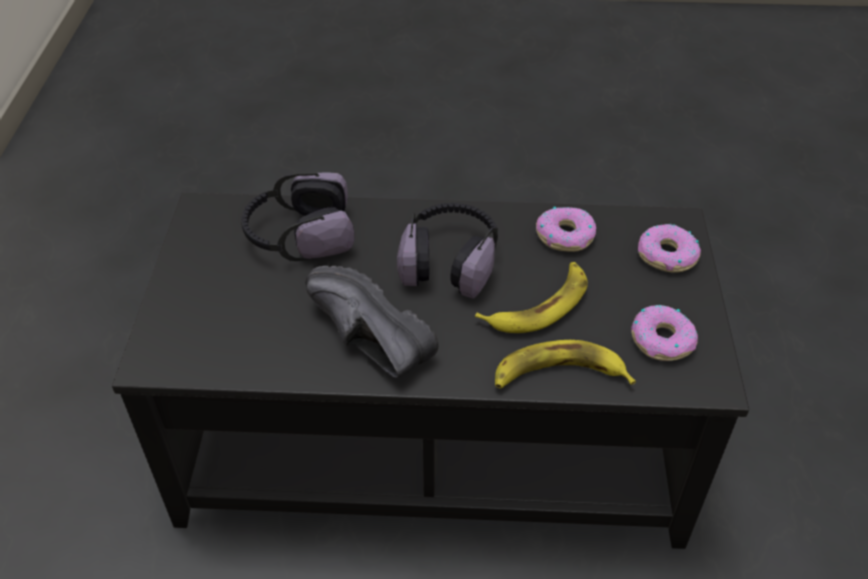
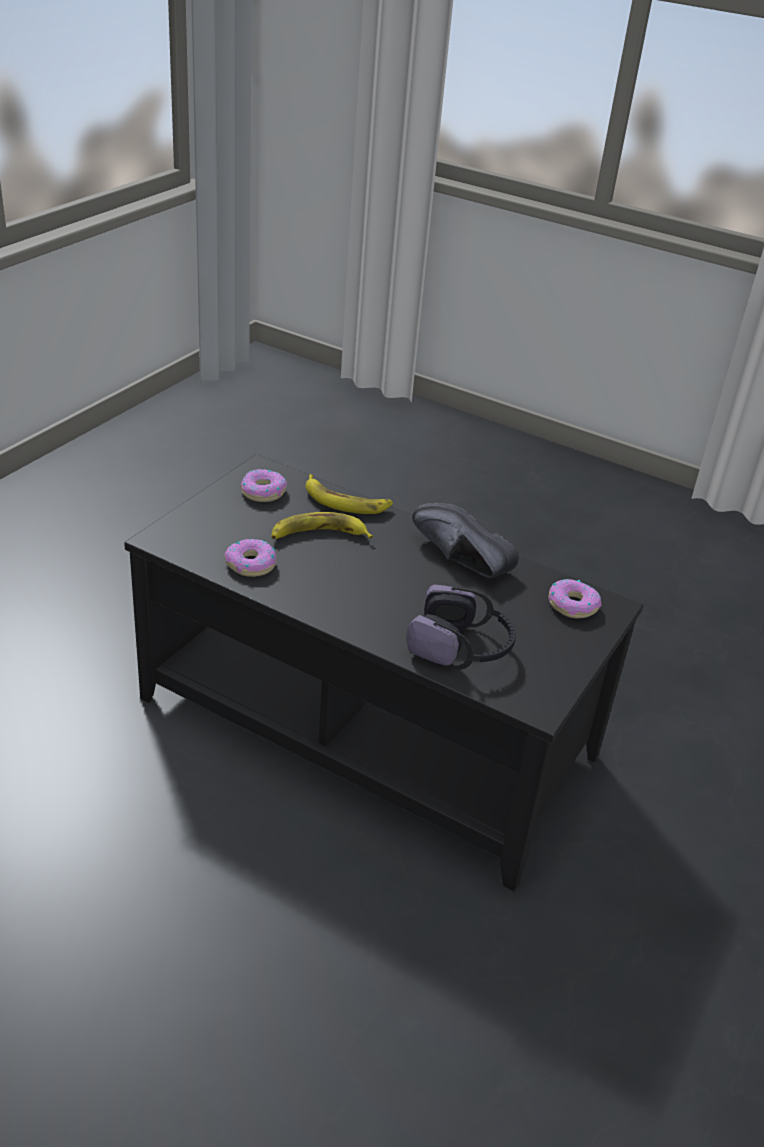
camera: 155 degrees left, 10 degrees down
black shoe [305,266,438,378] -> black shoe turned 150 degrees clockwise [412,503,519,578]
headphones [397,203,498,299] -> none
donut [638,224,701,273] -> donut moved to [548,579,601,618]

